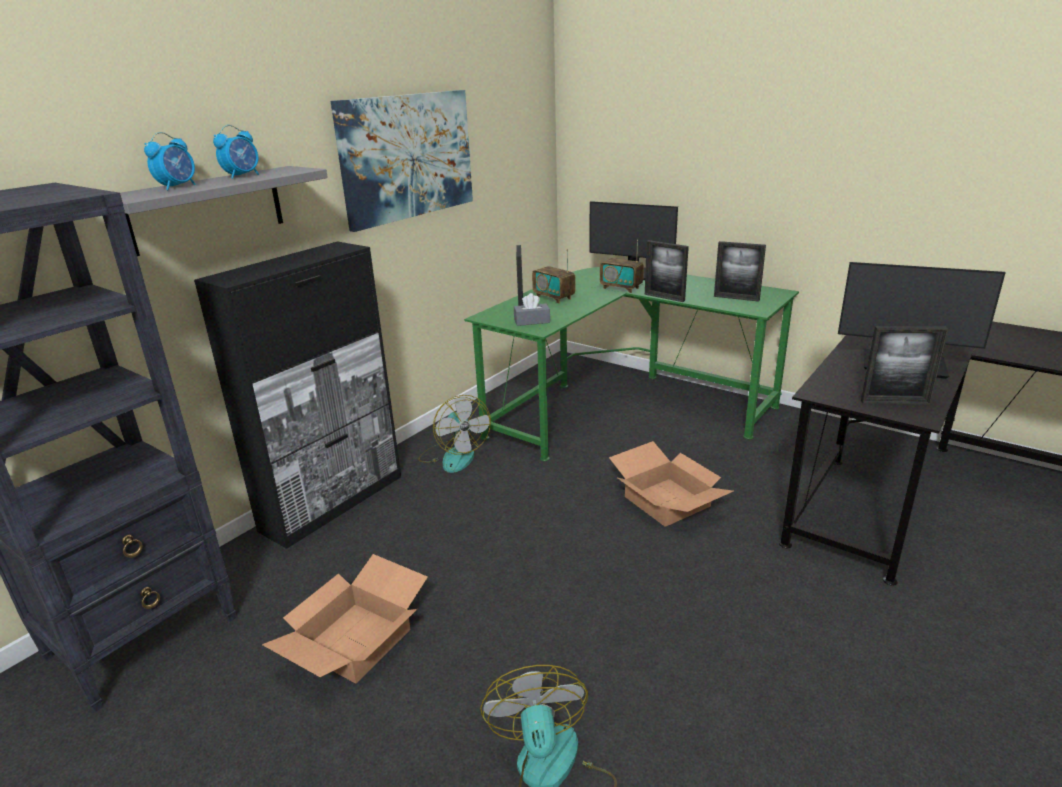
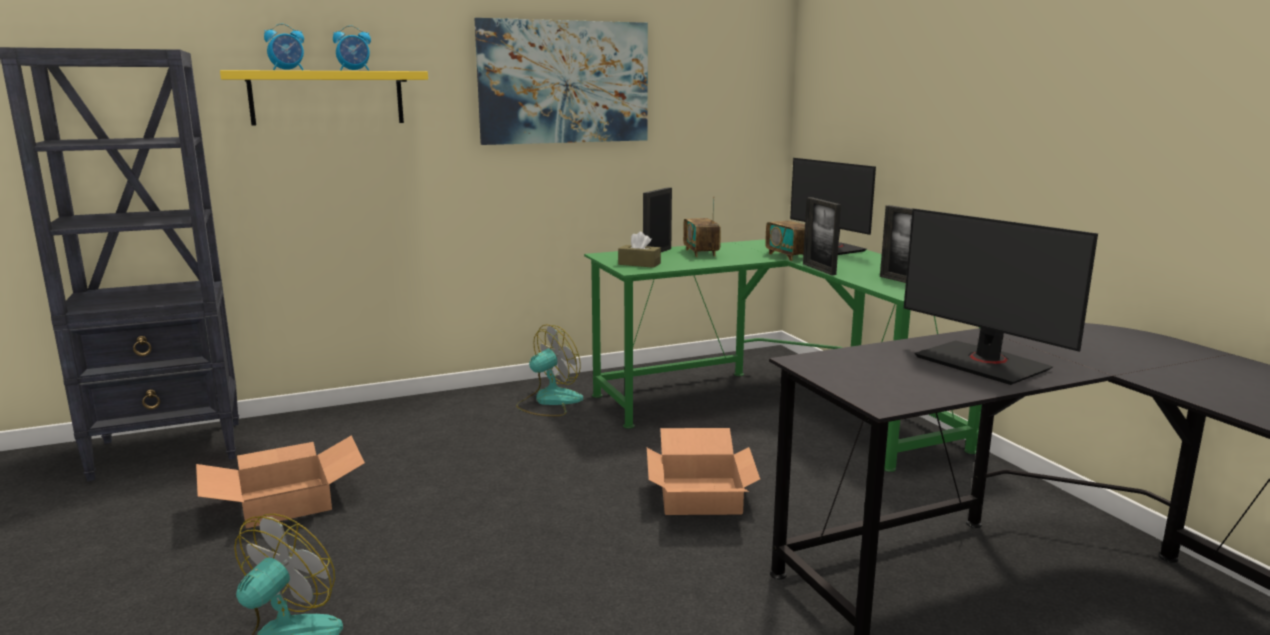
camera: 30 degrees right, 10 degrees down
grey shelf [120,166,328,256] -> yellow shelf [220,70,428,126]
black cabinet [194,241,401,549] -> none
fan [418,395,491,473] -> fan turned 135 degrees counterclockwise [516,324,583,416]
grey tissue box [514,293,550,326] -> brown tissue box [618,232,661,268]
picture frame [861,326,948,405] -> none

